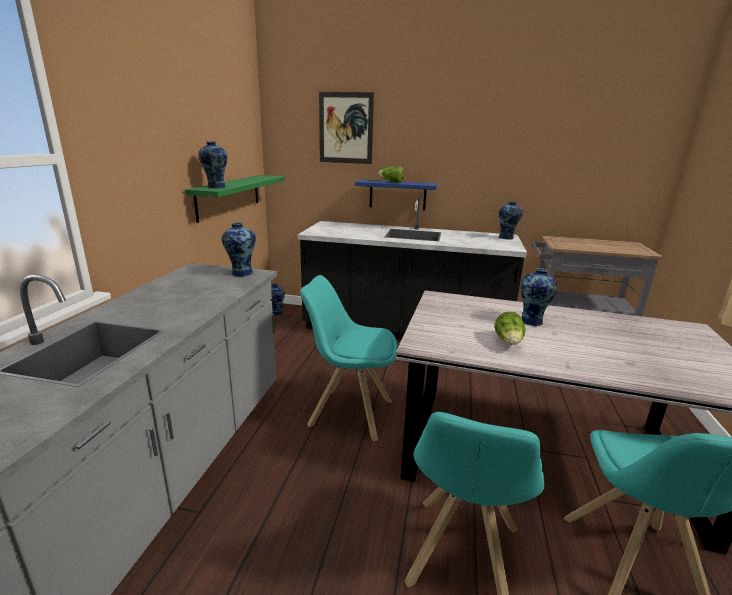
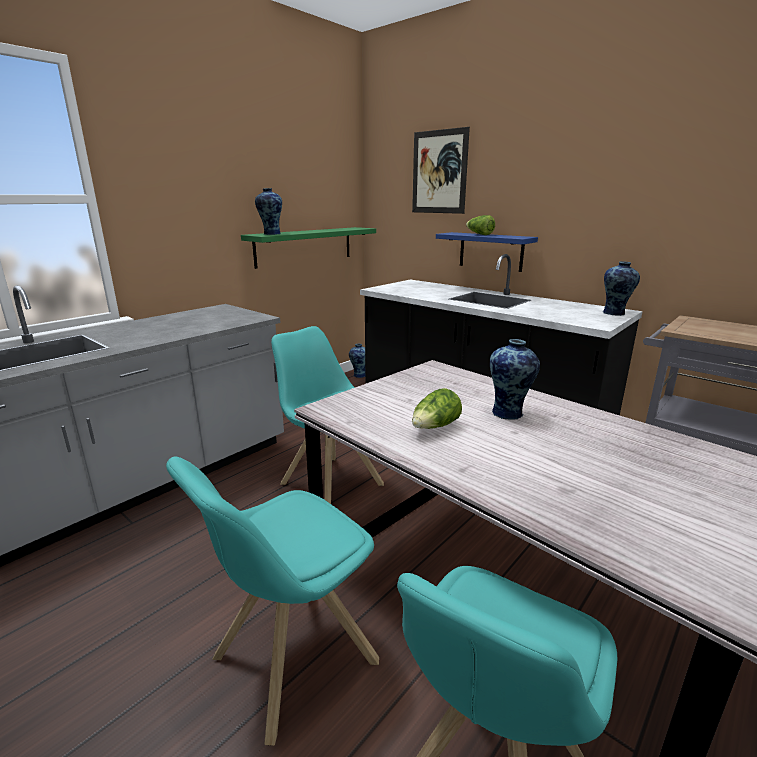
camera: 30 degrees right, 0 degrees up
vase [222,223,256,276] -> none

